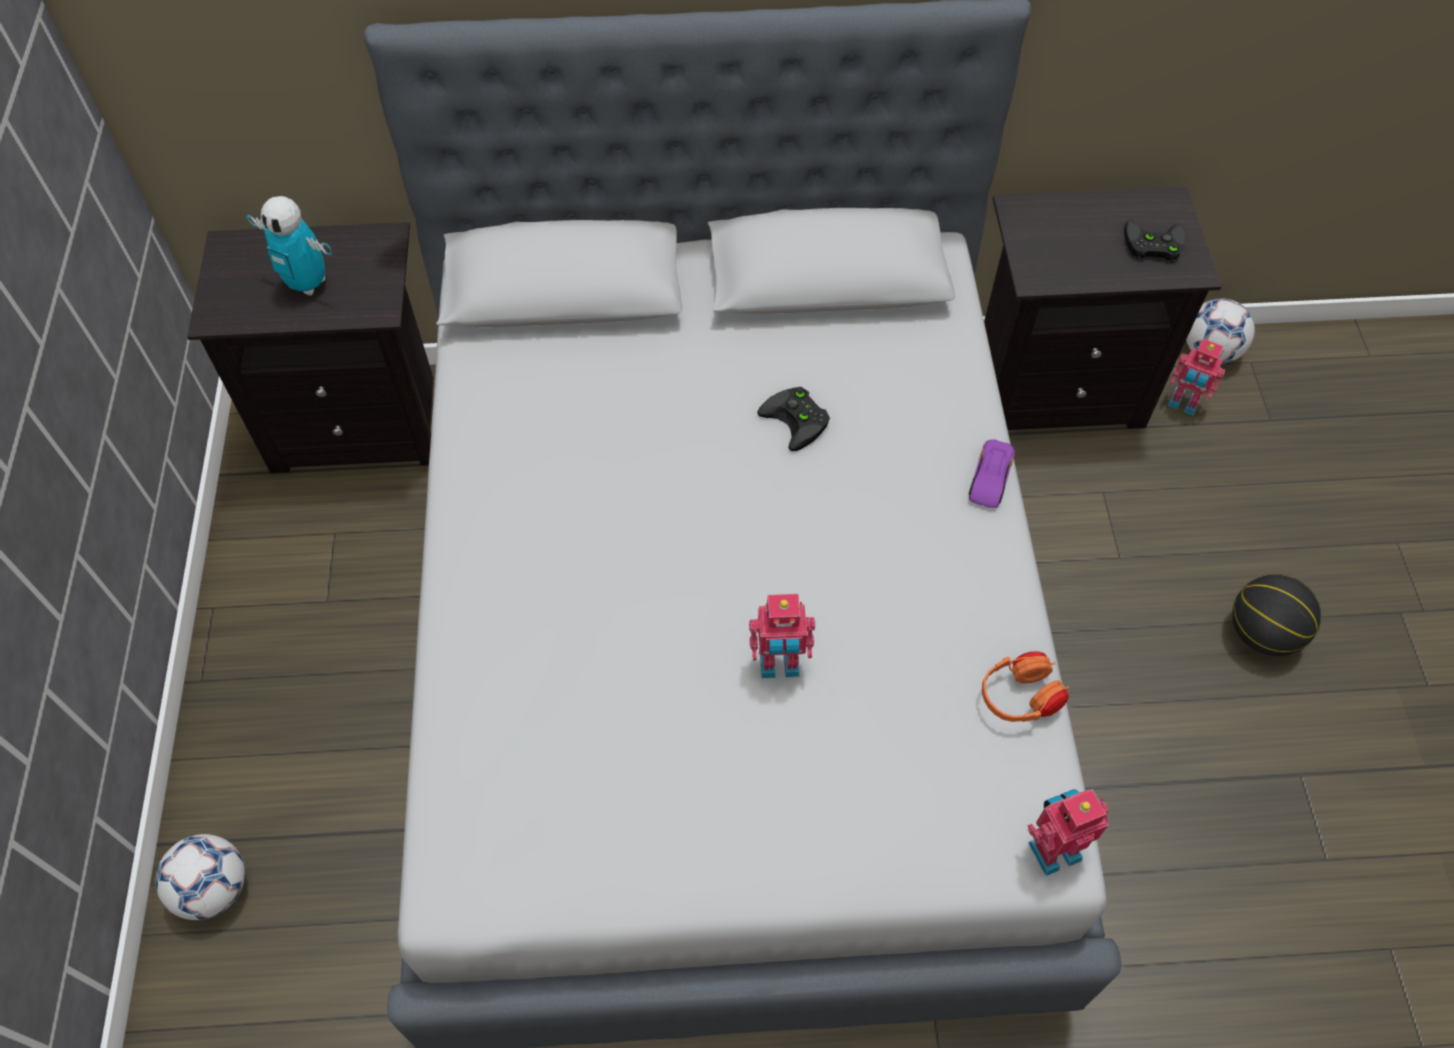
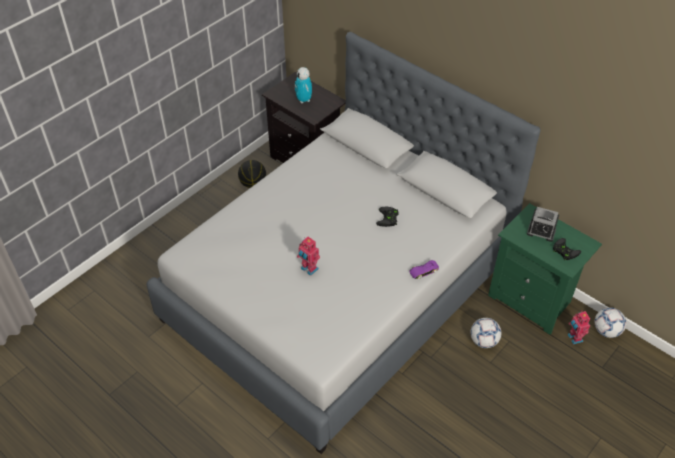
camera: 45 degrees right, 10 degrees down
football [155,834,245,920] -> football moved to [471,318,501,348]
orange headphones [982,651,1069,722] -> none
black nightstand [984,186,1221,430] -> green nightstand [488,203,602,335]
toy robot [1027,789,1109,876] -> none
basketball [1232,574,1321,656] -> basketball moved to [238,160,266,188]
none -> alarm clock [527,207,559,242]

